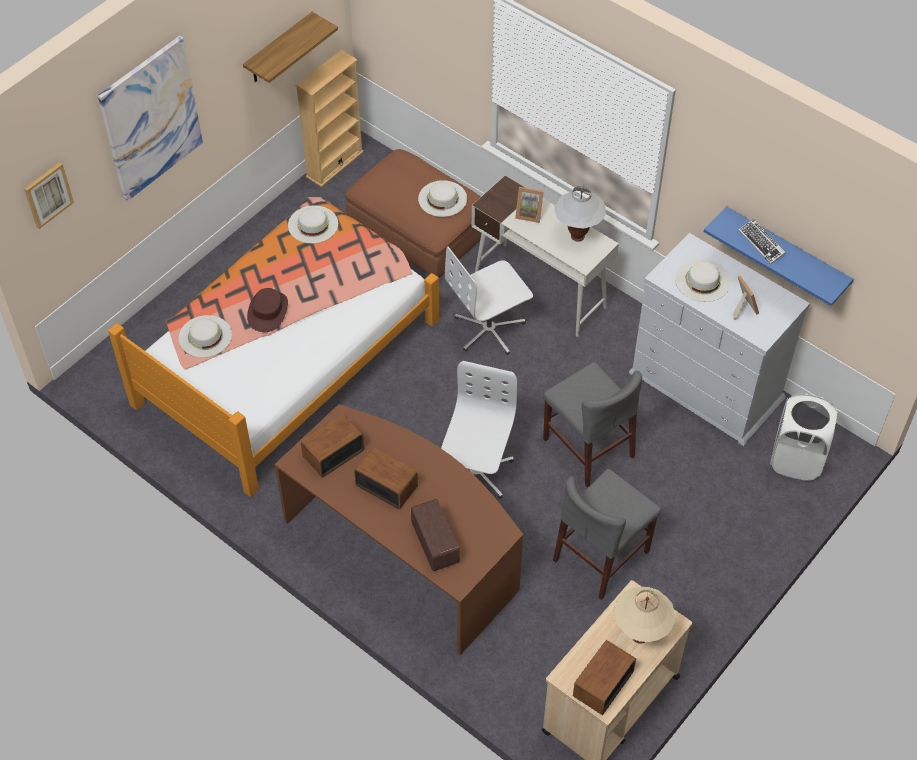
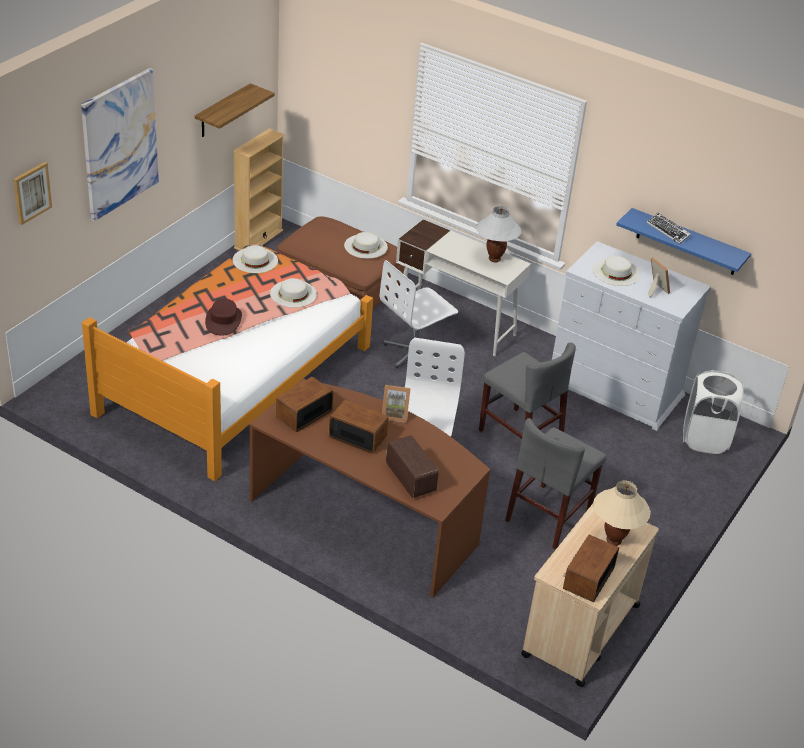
camera: 10 degrees left, 15 degrees down
white hat [179,315,232,357] -> white hat moved to [270,278,317,308]
picture frame [515,187,544,223] -> picture frame moved to [382,385,411,423]

